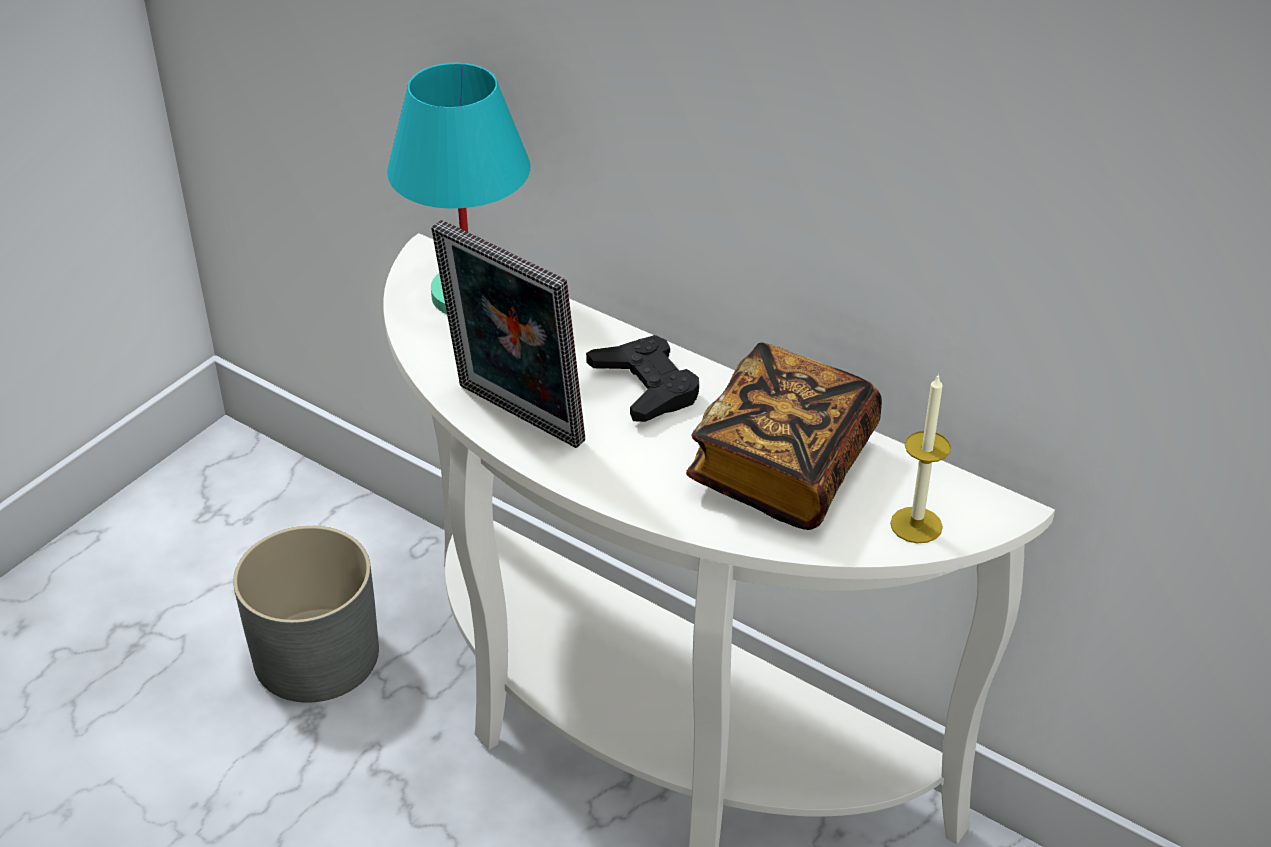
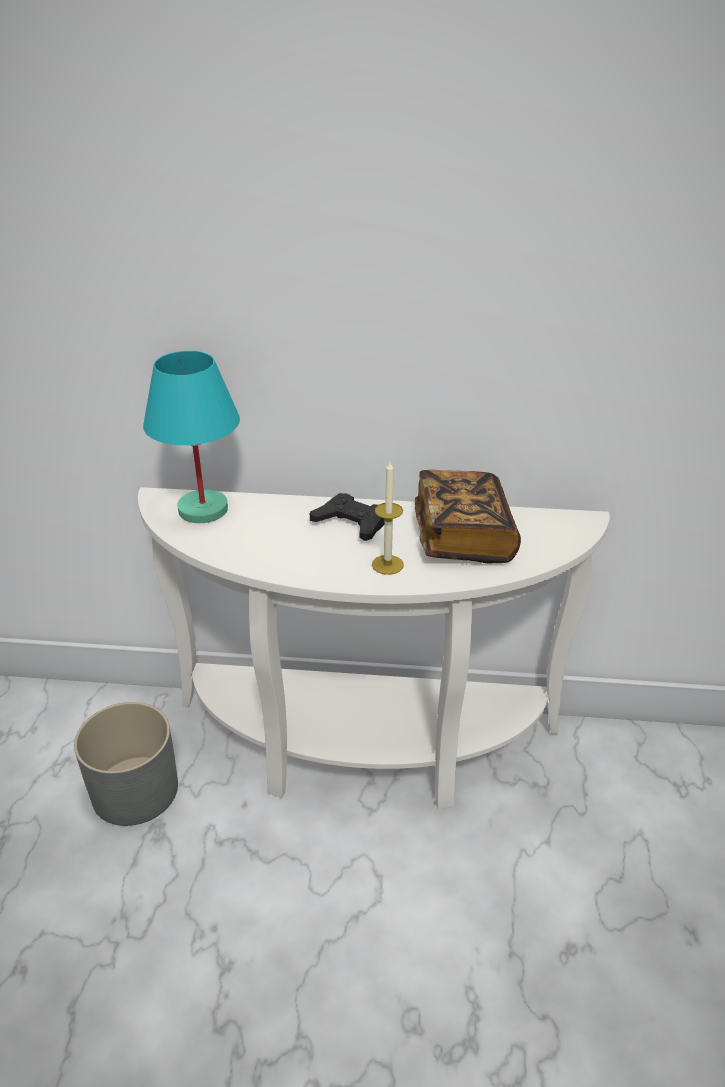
camera: 30 degrees left, 5 degrees down
picture frame [431,220,585,448] -> none
candle [890,374,951,543] -> candle moved to [372,462,404,575]

